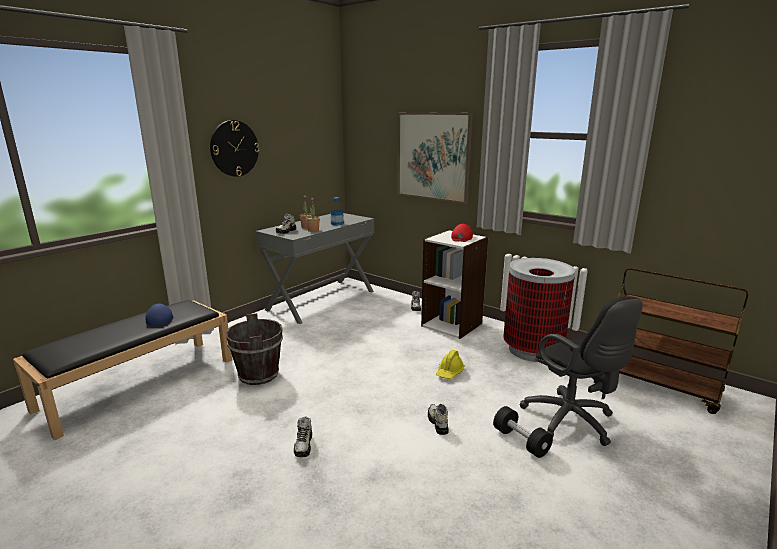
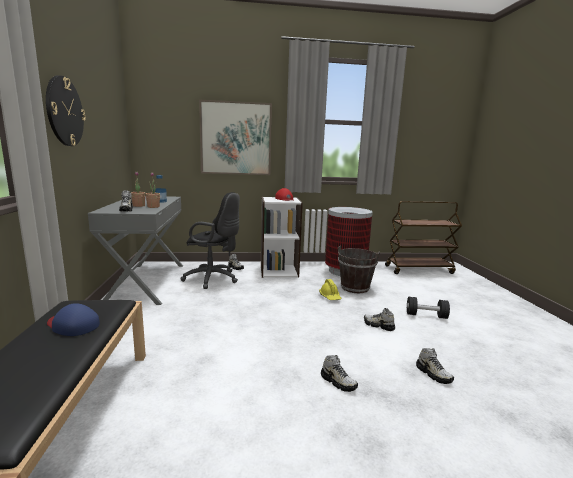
camera: 45 degrees left, 5 degrees down
brown bucket [226,313,283,385] -> brown bucket moved to [338,246,380,293]
black office chair [520,297,643,446] -> black office chair moved to [181,192,240,289]
none -> shoe [416,348,454,384]

